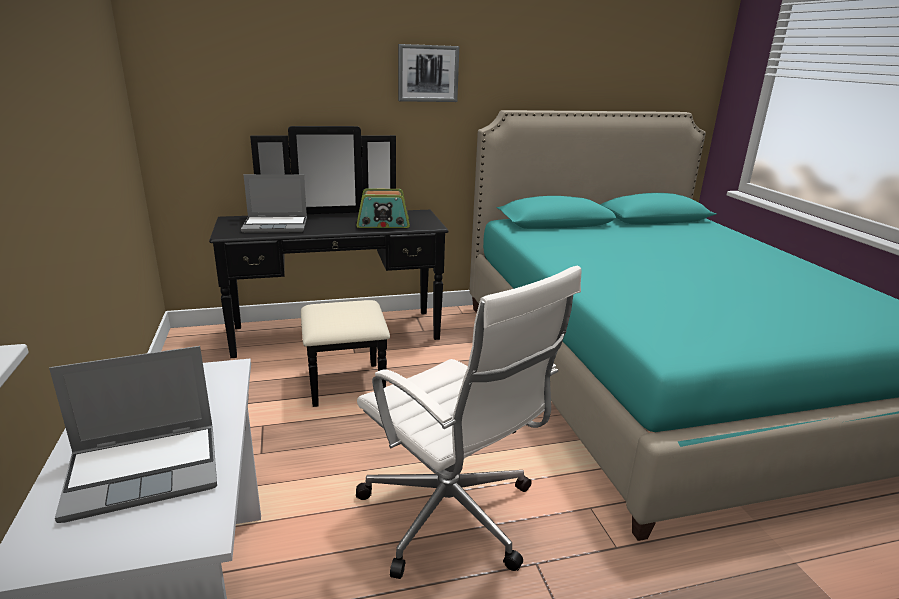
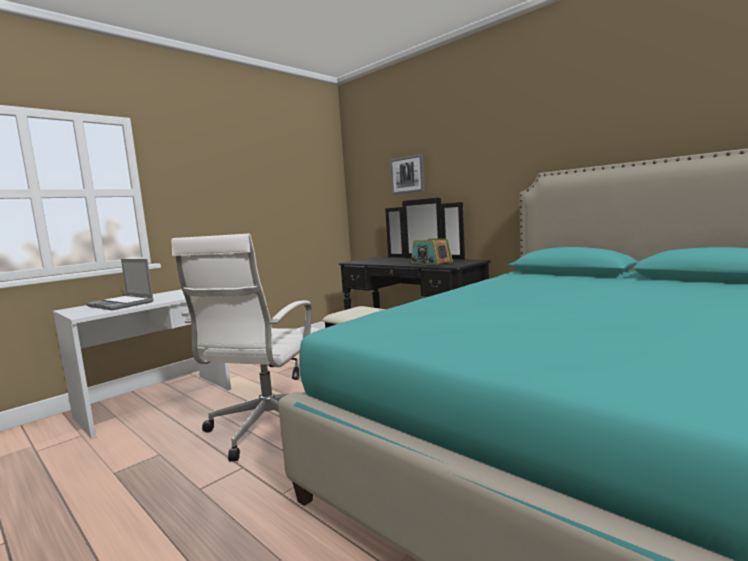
camera: 60 degrees right, 15 degrees down
laptop [241,174,307,233] -> none
picture [398,44,459,102] -> picture moved to [390,154,425,194]

